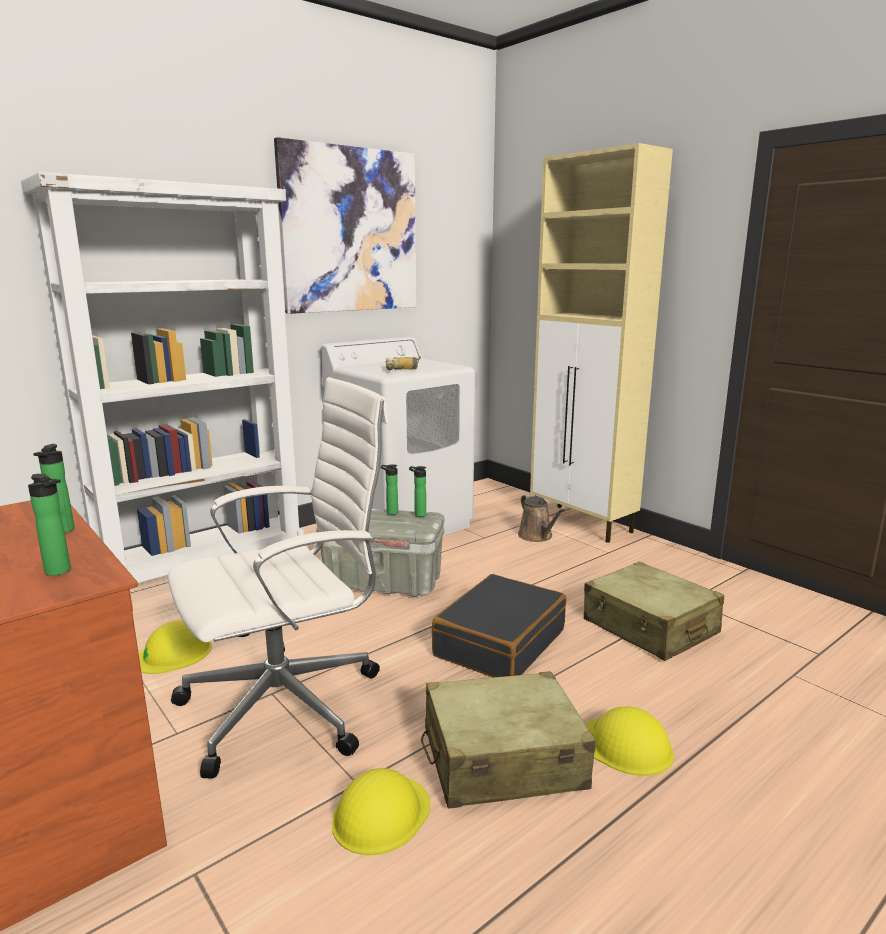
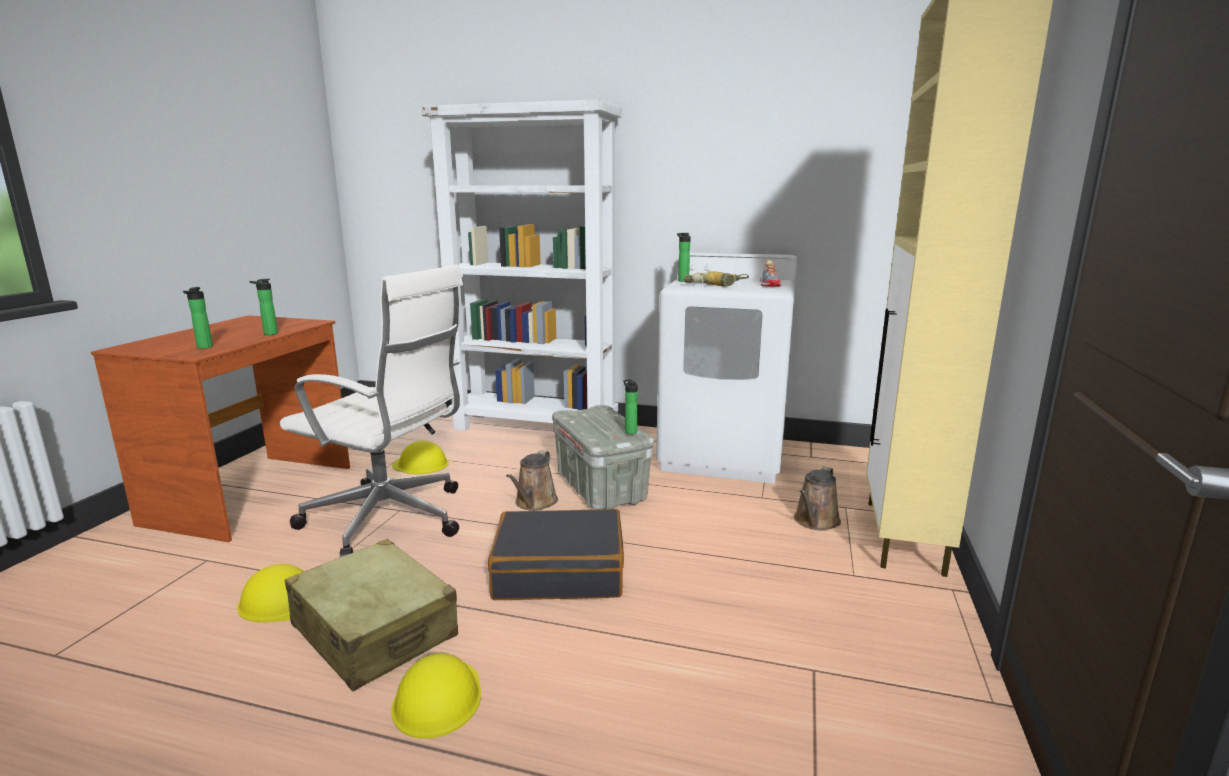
camera: 55 degrees right, 0 degrees up
picture [274,137,417,314] -> none
bottle [381,464,398,515] -> bottle moved to [677,233,691,282]
beige suitcase [584,562,724,661] -> none
none -> brown watering can [506,451,558,511]
none -> shoe [760,260,781,287]

